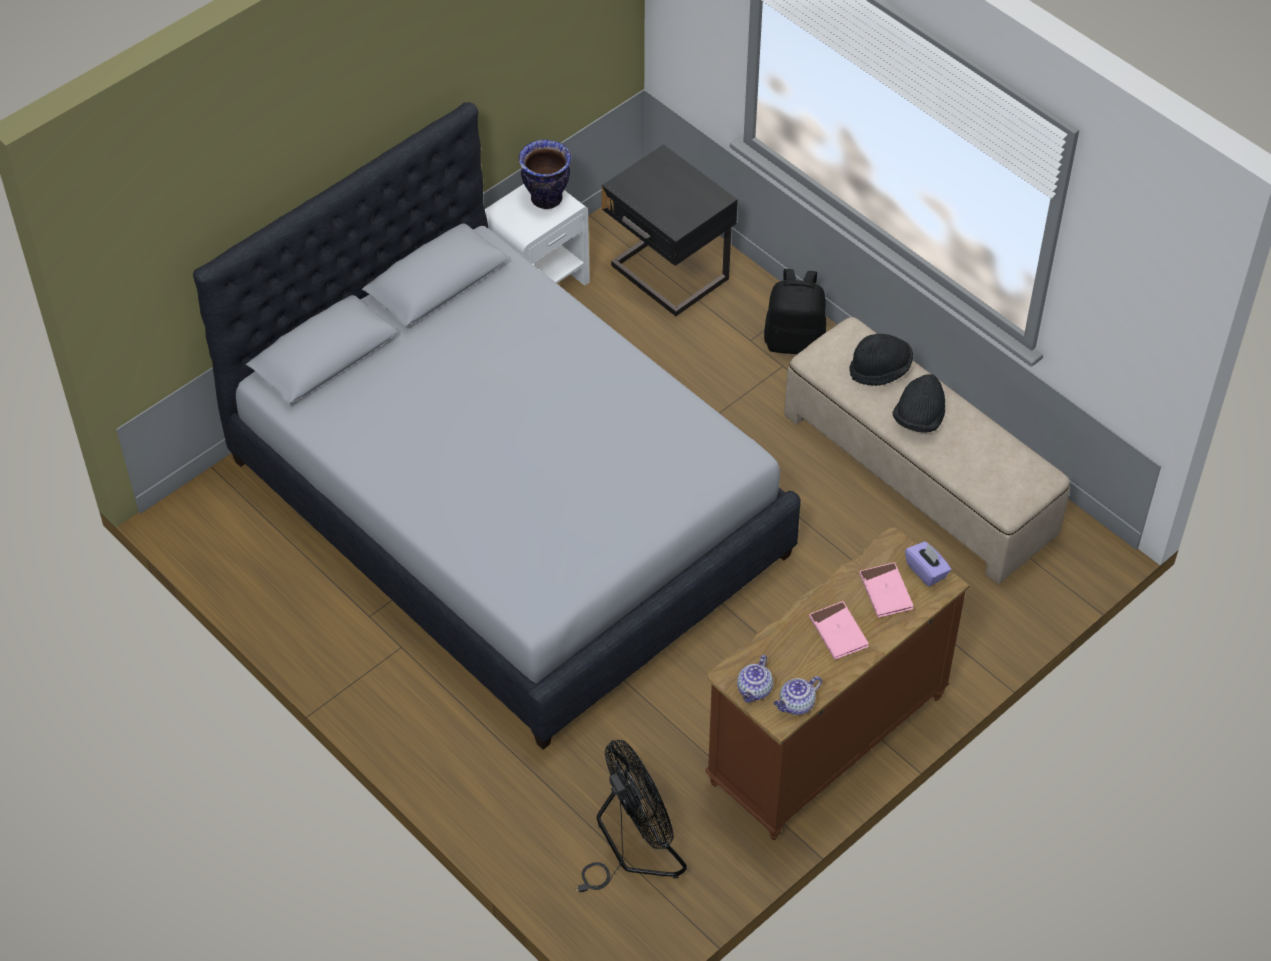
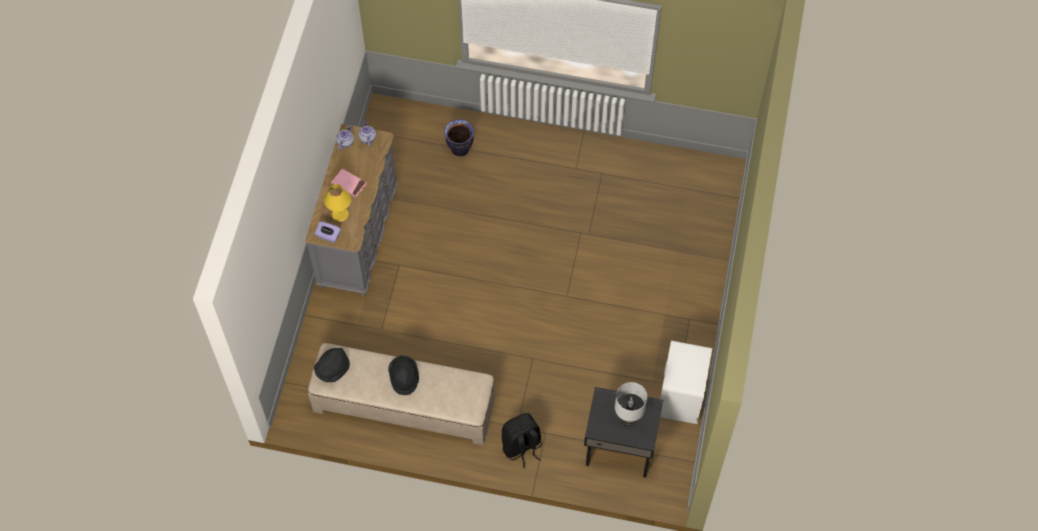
camera: 145 degrees right, 10 degrees up
grey bed [193,102,801,750] -> none
vase [519,140,571,209] -> vase moved to [444,119,474,157]
black fan [576,740,687,892] -> none
brown dresser [706,527,970,840] -> grey dresser [305,124,398,296]
black hat [849,334,913,386] -> black hat moved to [314,348,350,382]
pink book [859,562,913,618] -> yellow table lamp [324,184,351,222]
none -> grey table lamp [615,382,647,426]

